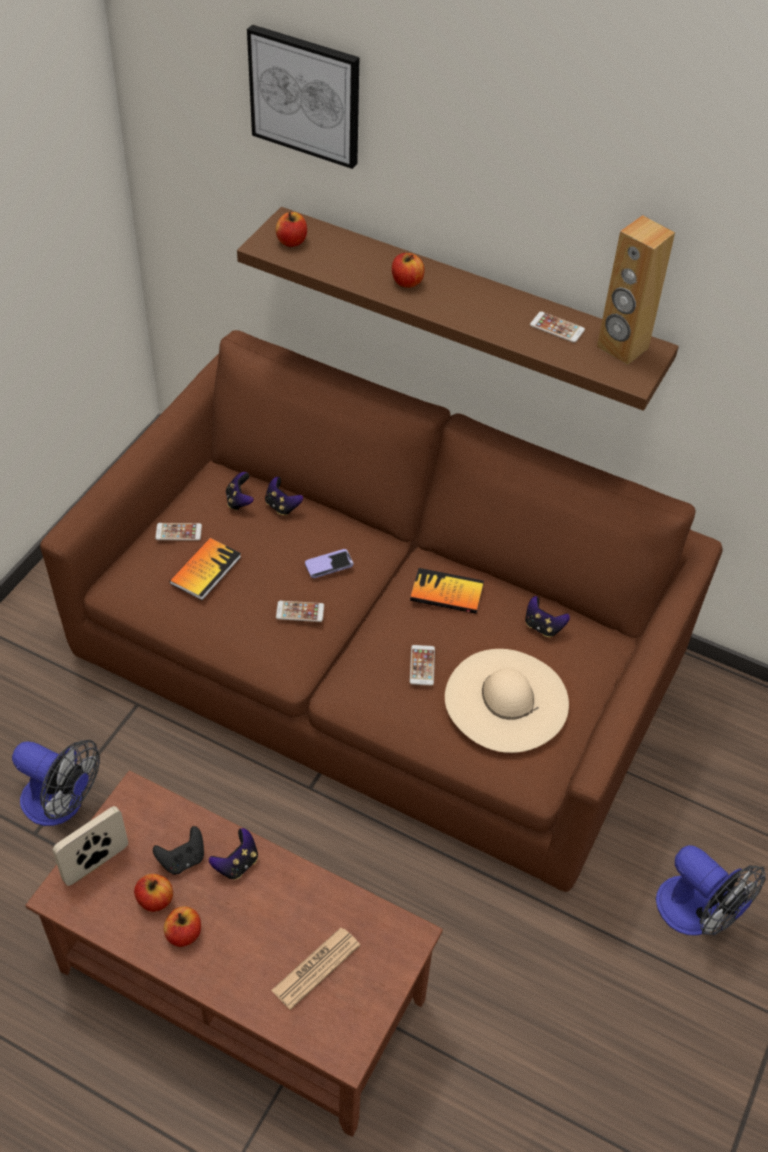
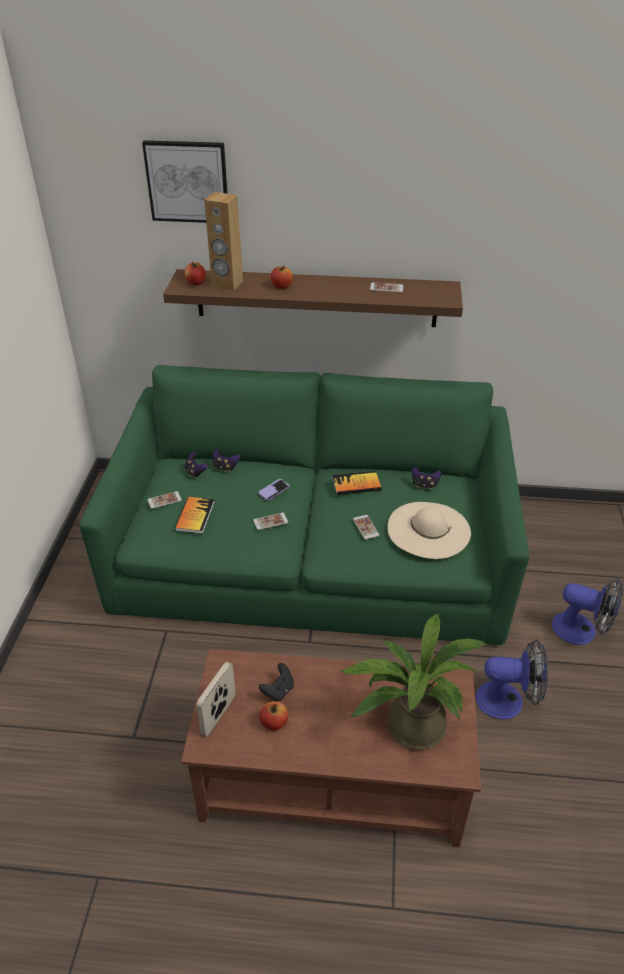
camera: 20 degrees left, 10 degrees down
fan [12,740,100,826] -> fan moved to [476,639,548,720]
brown sofa [40,330,723,892] -> green sofa [80,365,529,645]
apple [164,906,201,947] -> none
game controller [209,828,258,880] -> none
newspaper [271,928,360,1010] -> potted plant [340,614,488,749]
brown speaker [597,215,675,365] -> brown speaker moved to [204,192,243,291]

